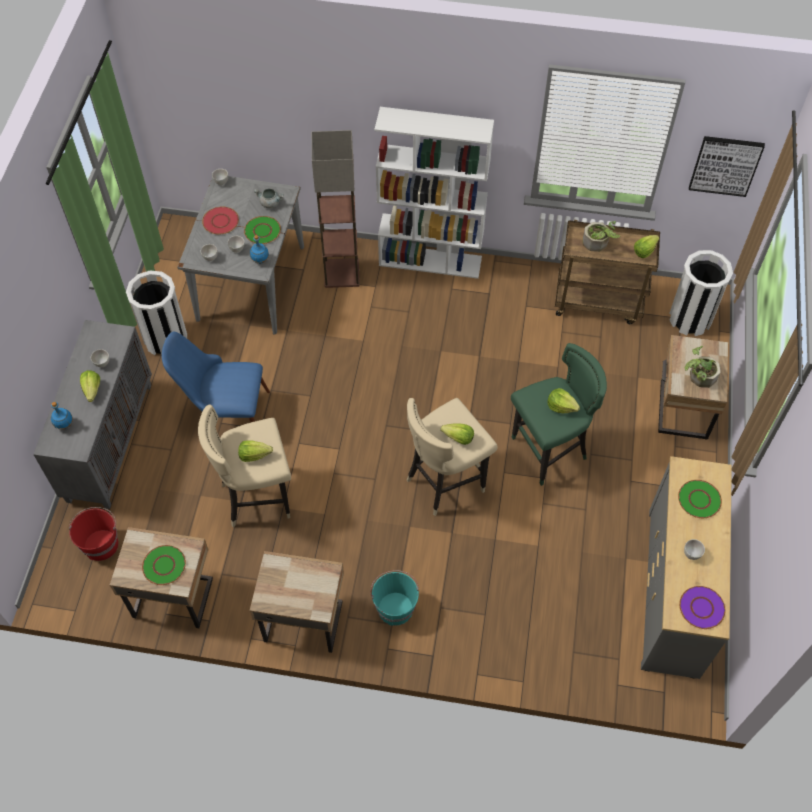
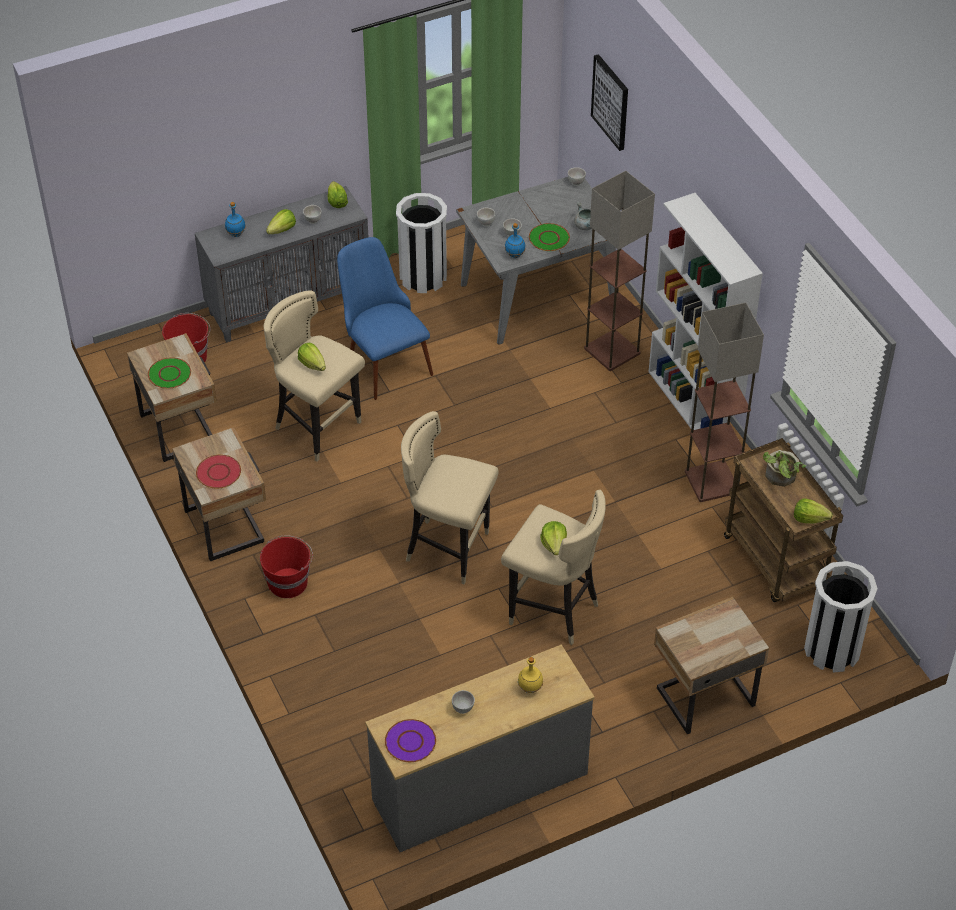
camera: 55 degrees right, 10 degrees down
red plate [202,207,239,234] -> red plate moved to [196,455,241,489]
turquoise bucket [371,570,419,626] -> red bucket [260,535,313,598]
lettuce [440,423,474,445] -> lettuce moved to [328,181,348,208]
green stool [511,343,607,486] -> beige stool [501,490,606,645]
green plate [678,480,722,518] -> yellow bottle [518,657,543,693]
potted plant [685,346,721,388] -> none
picture [689,136,765,197] -> picture moved to [591,54,628,151]
none -> floor lamp [685,303,764,502]

